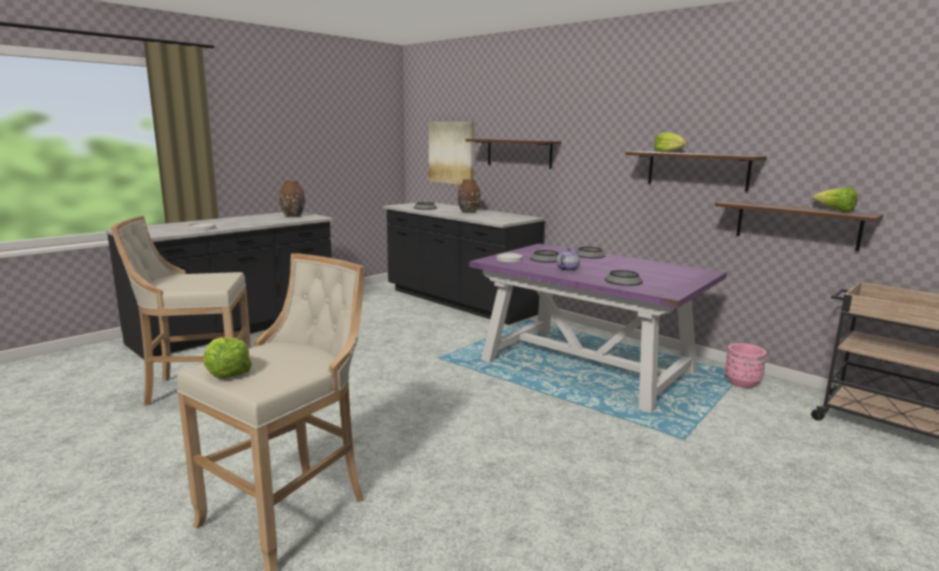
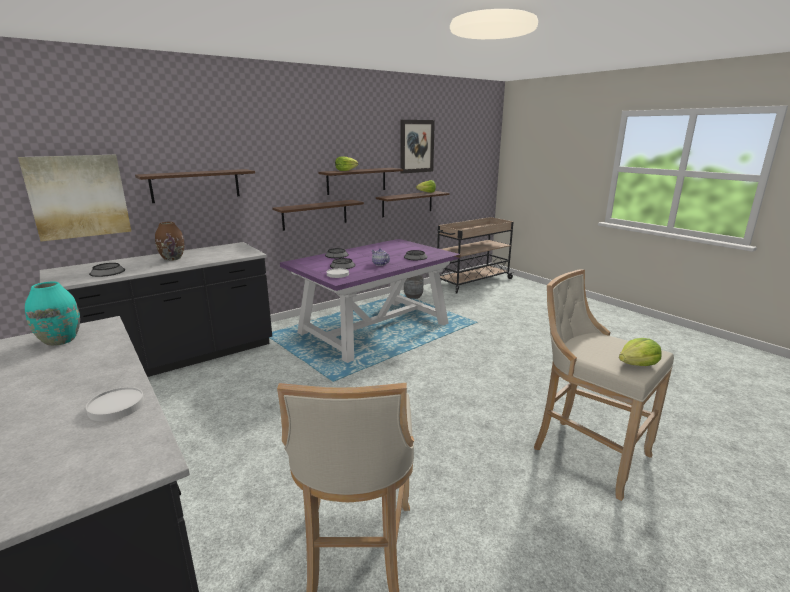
camera: 80 degrees left, 5 degrees up
brown vase [279,181,305,217] -> turquoise vase [25,281,80,346]
pink planter [725,343,767,388] -> grey planter [404,275,424,299]
none -> shelf [272,200,364,231]
none -> picture [400,120,435,174]

